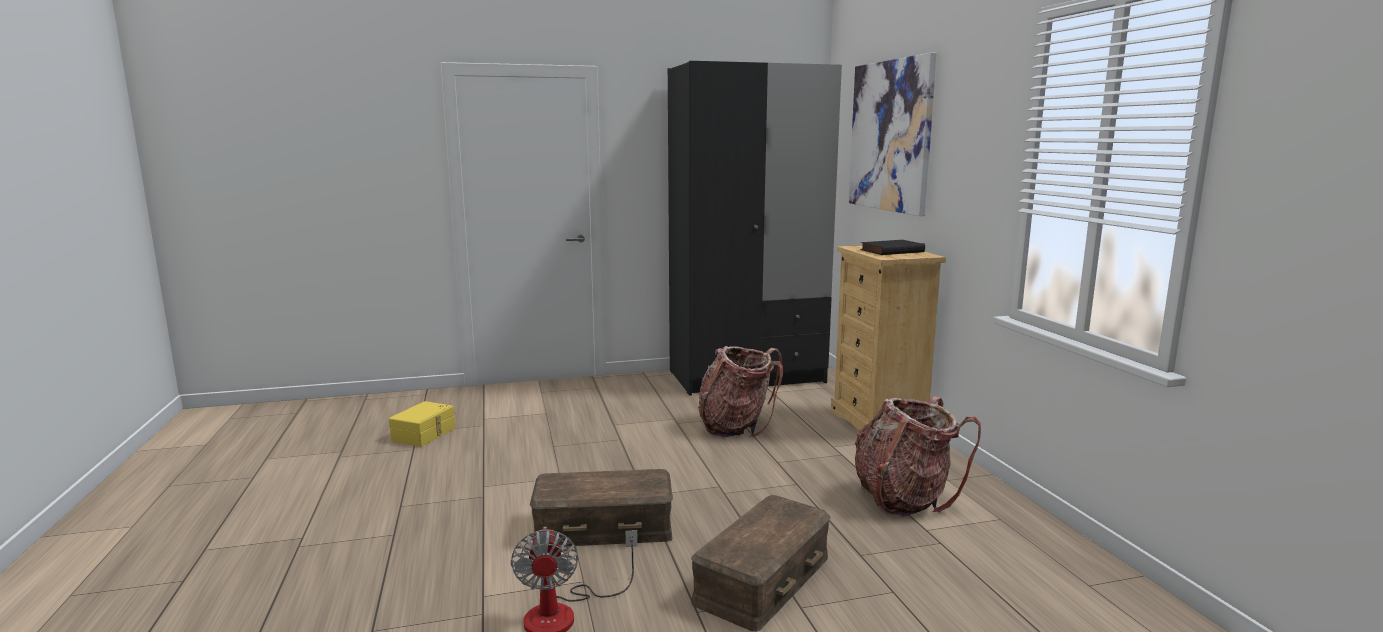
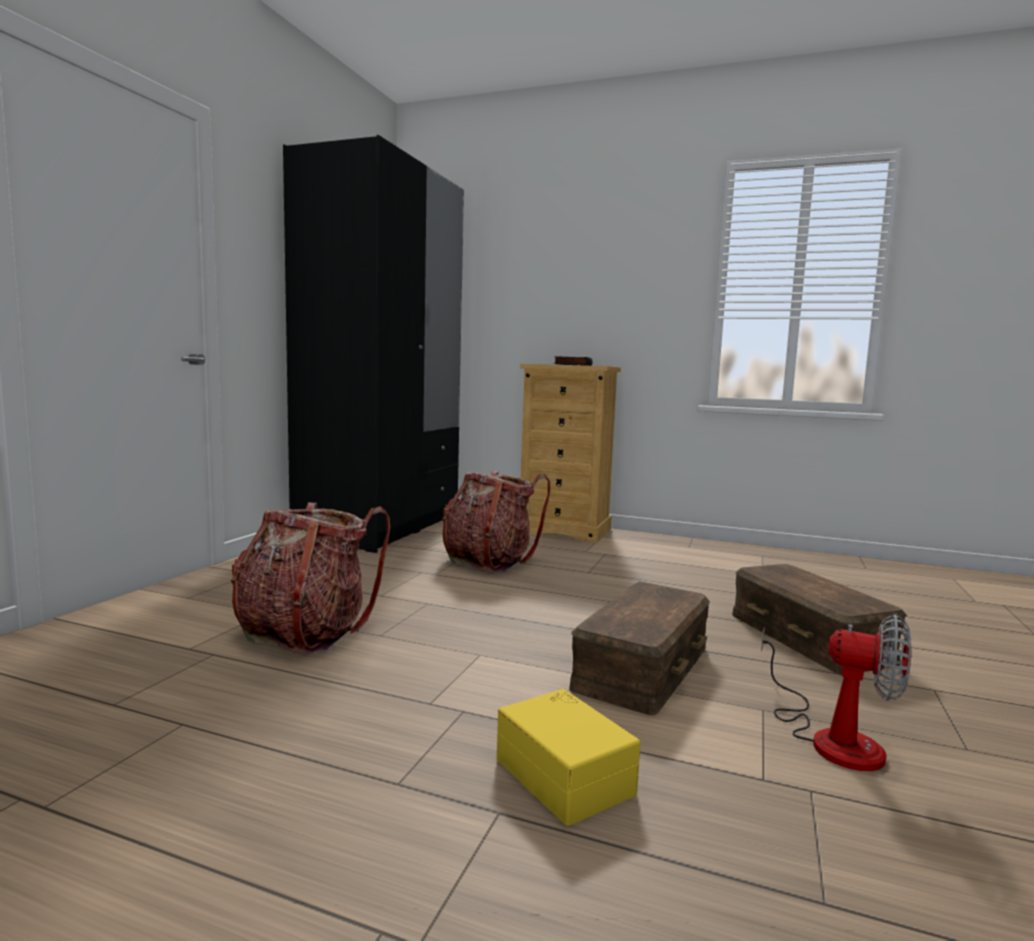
camera: 55 degrees left, 5 degrees down
yellow storage box [389,401,455,447] -> yellow storage box moved to [497,689,640,826]
picture [849,52,937,216] -> none
backpack [855,396,981,517] -> backpack moved to [230,502,390,654]

